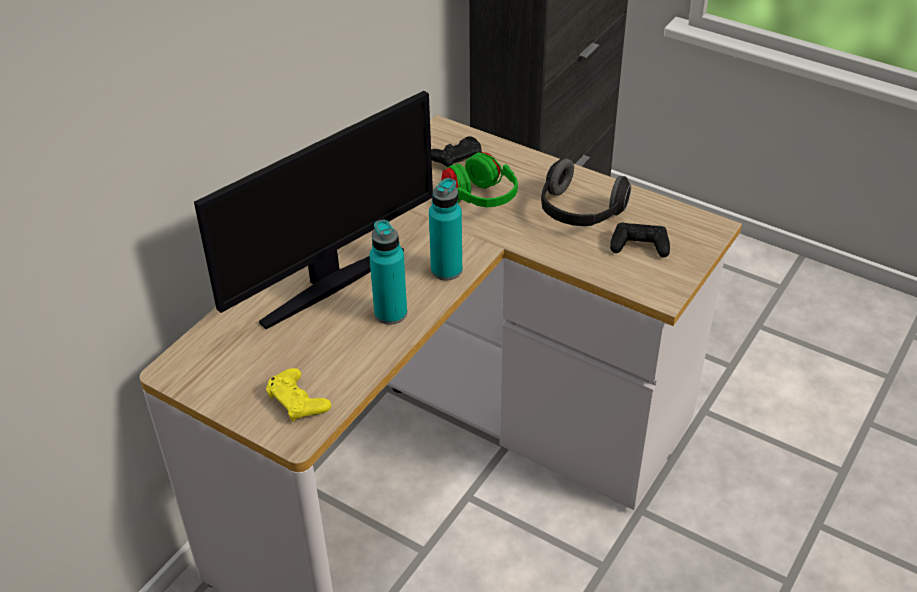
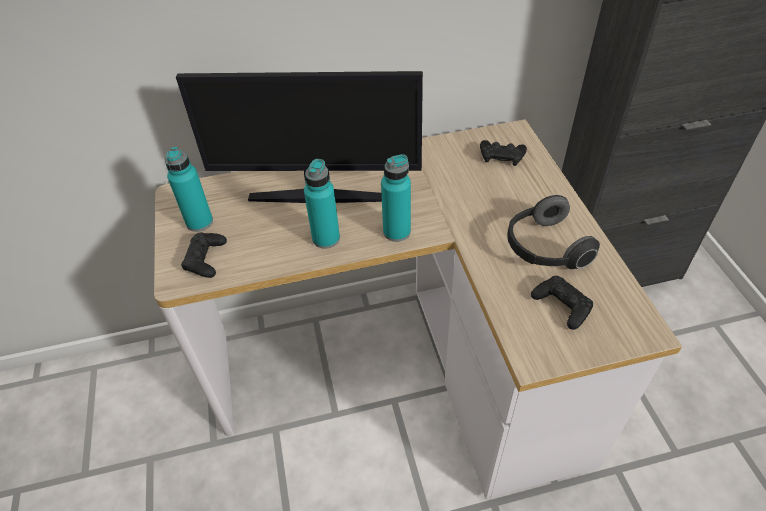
camera: 45 degrees right, 5 degrees up
yellow game controller [266,368,331,422] -> black game controller [181,232,227,278]
green headphones [441,152,518,207] -> none
none -> turquoise bottle [165,147,213,232]

